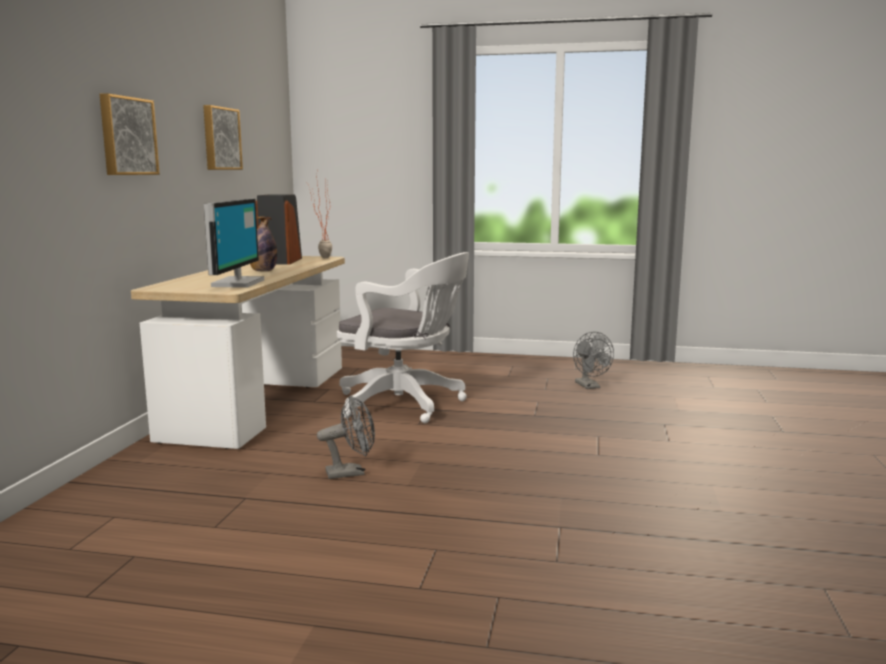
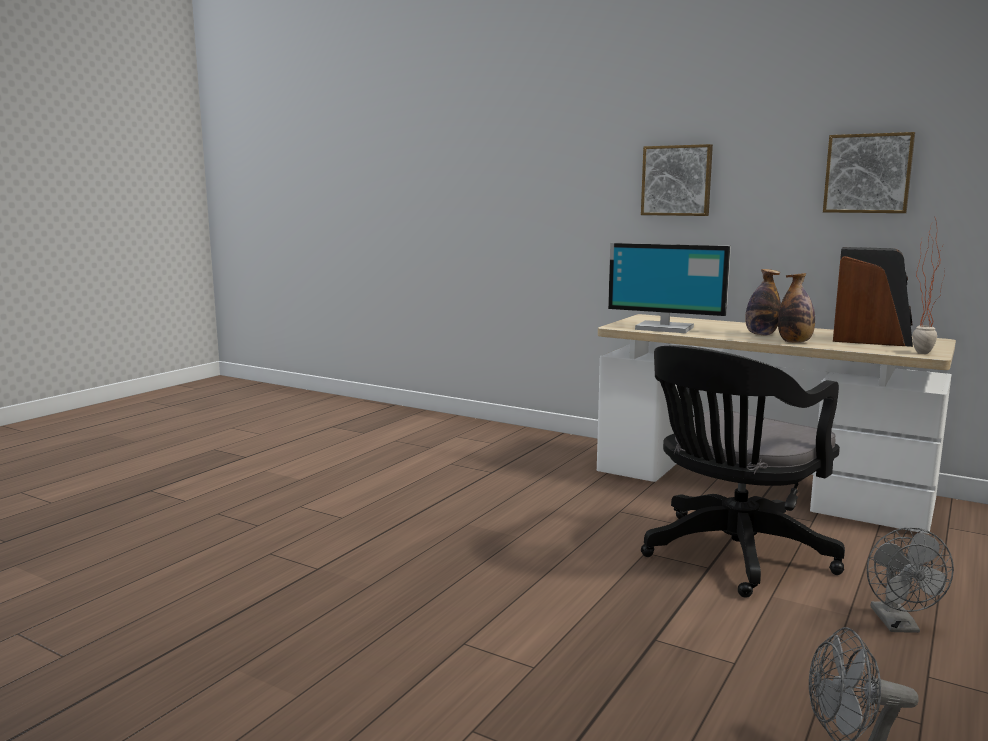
camera: 110 degrees right, 0 degrees up
grey fan [317,395,375,479] -> grey fan moved to [867,527,954,633]
white office chair [337,252,469,423] -> black office chair [641,345,845,598]
none -> bottle [778,273,815,343]

